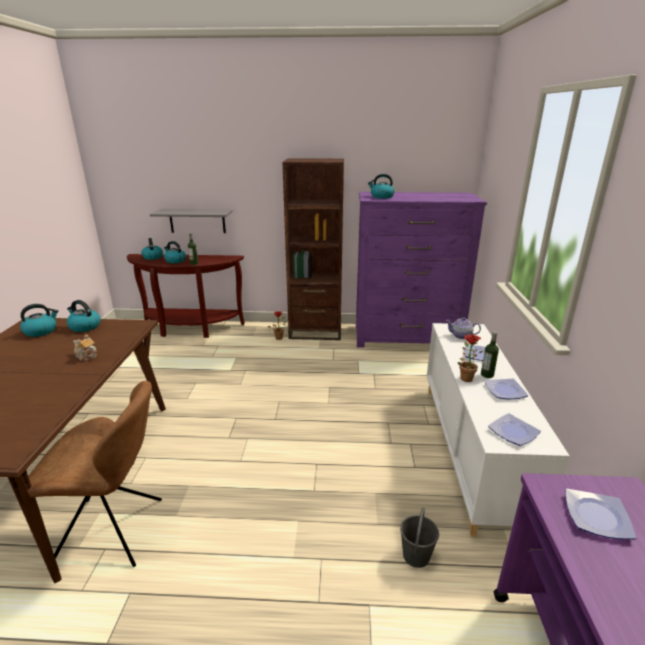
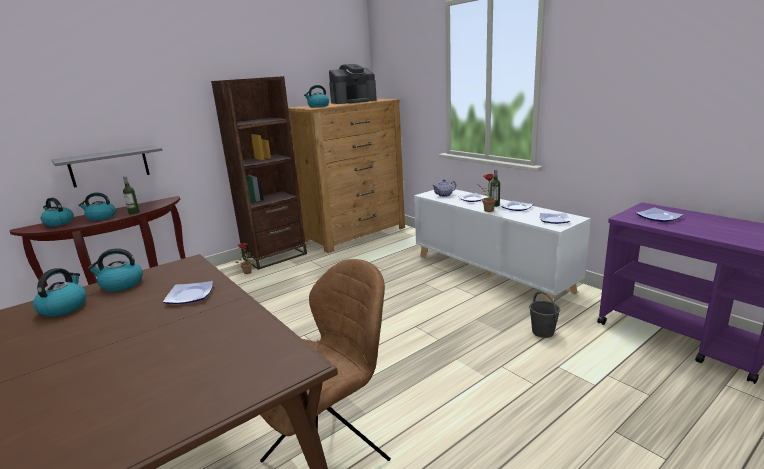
camera: 40 degrees left, 5 degrees down
teapot [73,334,97,361] -> plate [163,281,213,304]
purple dresser [356,192,487,348] -> brown dresser [288,99,405,253]
none -> coffee machine [329,64,377,104]

